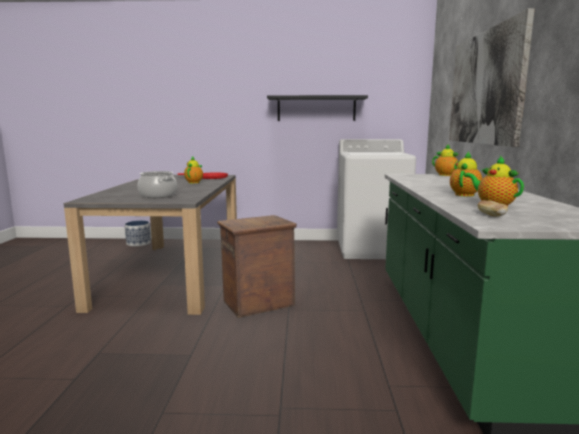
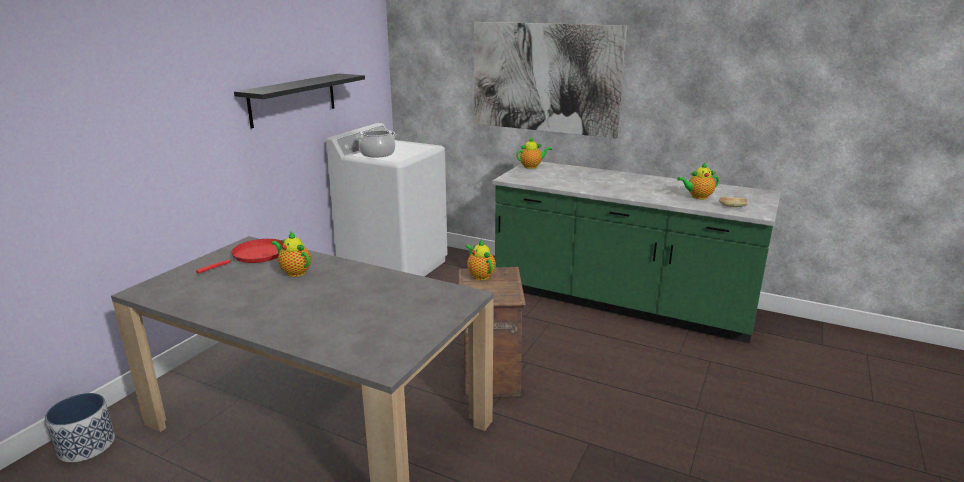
camera: 65 degrees left, 10 degrees up
cooking pot [138,171,177,198] -> cooking pot moved to [357,129,396,158]
teapot [450,152,482,196] -> teapot moved to [466,239,496,280]

